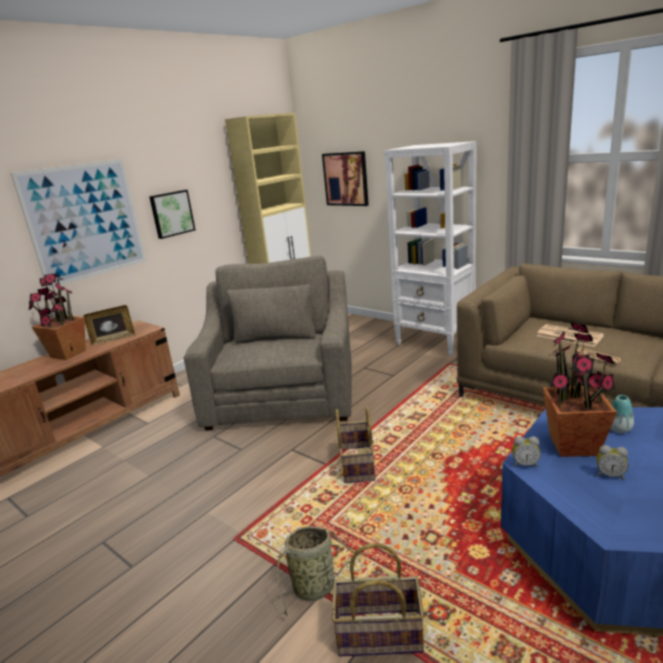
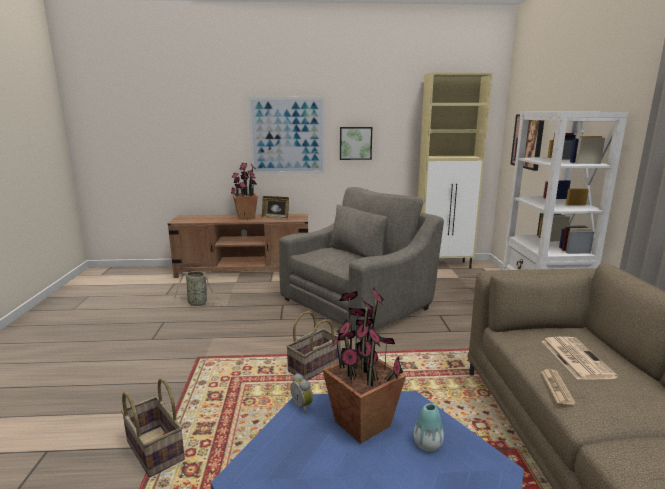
camera: 45 degrees right, 5 degrees down
basket [272,526,370,616] -> basket moved to [174,271,223,306]
alarm clock [597,445,628,480] -> none

